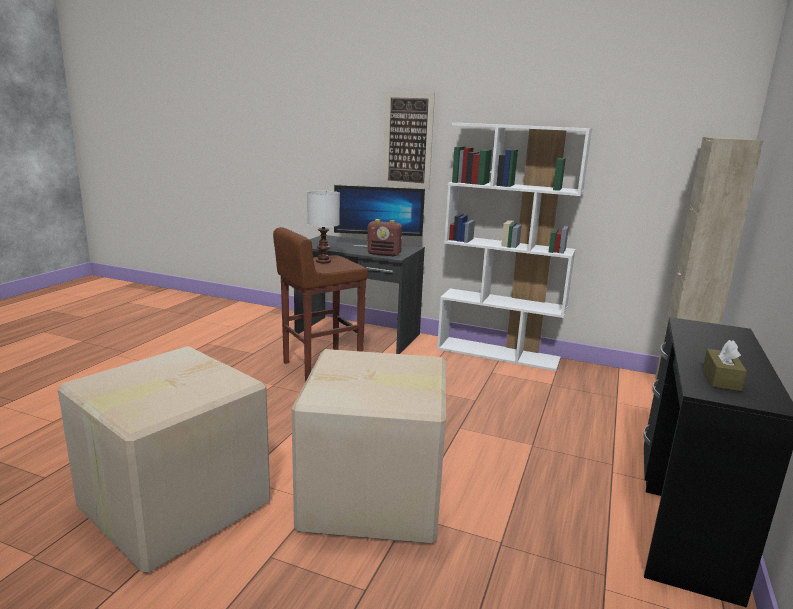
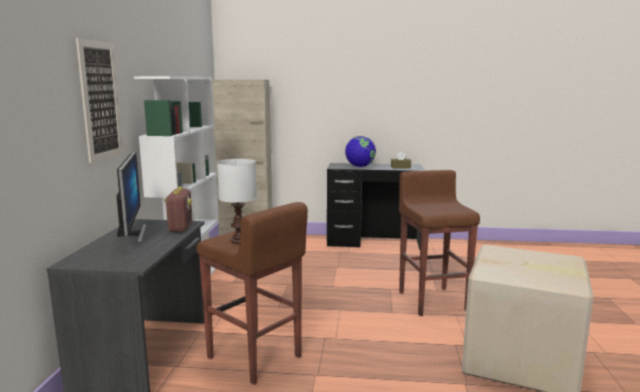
camera: 105 degrees left, 5 degrees down
cardboard box [291,349,446,544] -> brown stool [399,170,480,316]
none -> globe [345,136,376,167]

